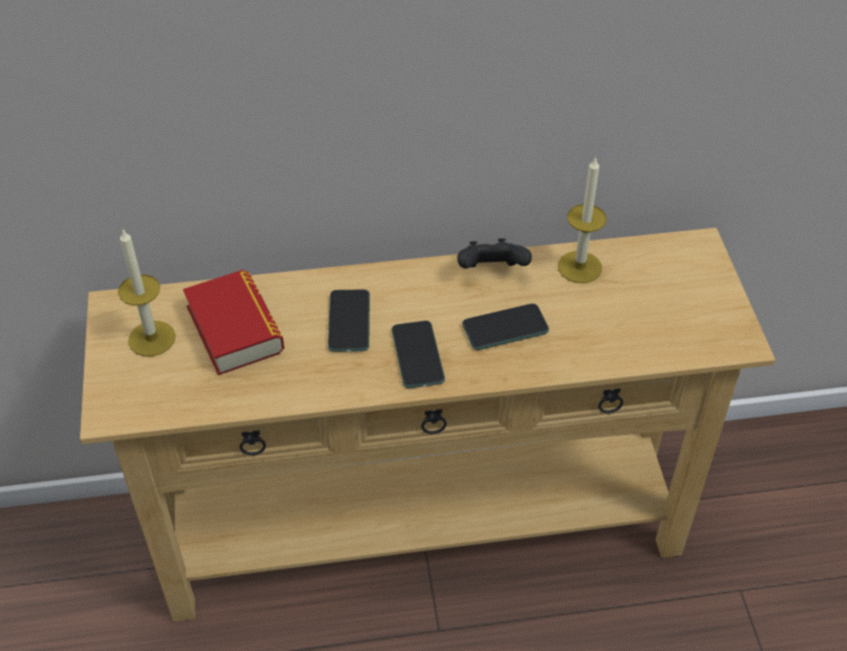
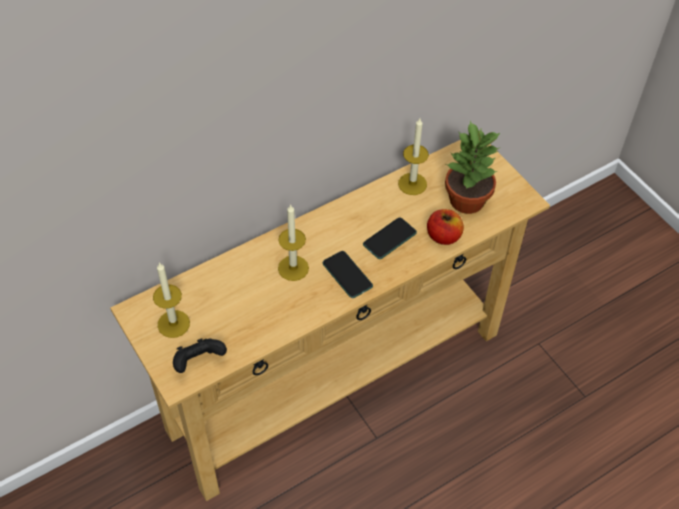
camera: 25 degrees left, 5 degrees up
book [183,270,284,375] -> none
phone [328,289,370,352] -> candle [278,204,309,281]
black game controller [457,238,532,269] -> black game controller moved to [173,338,227,373]
none -> apple [427,209,464,245]
none -> potted plant [445,121,500,214]

